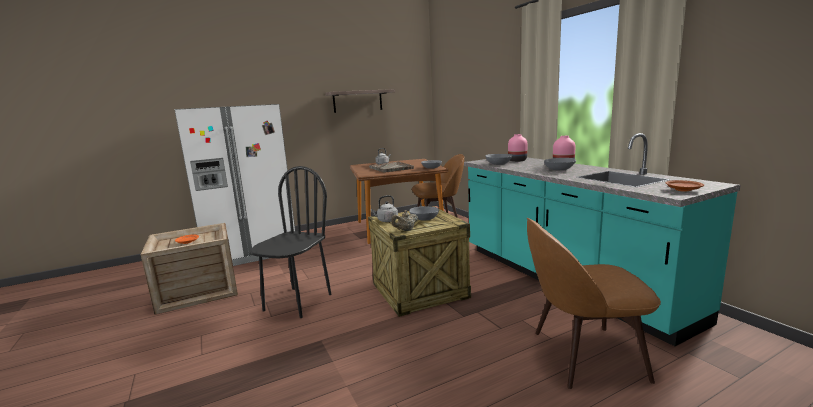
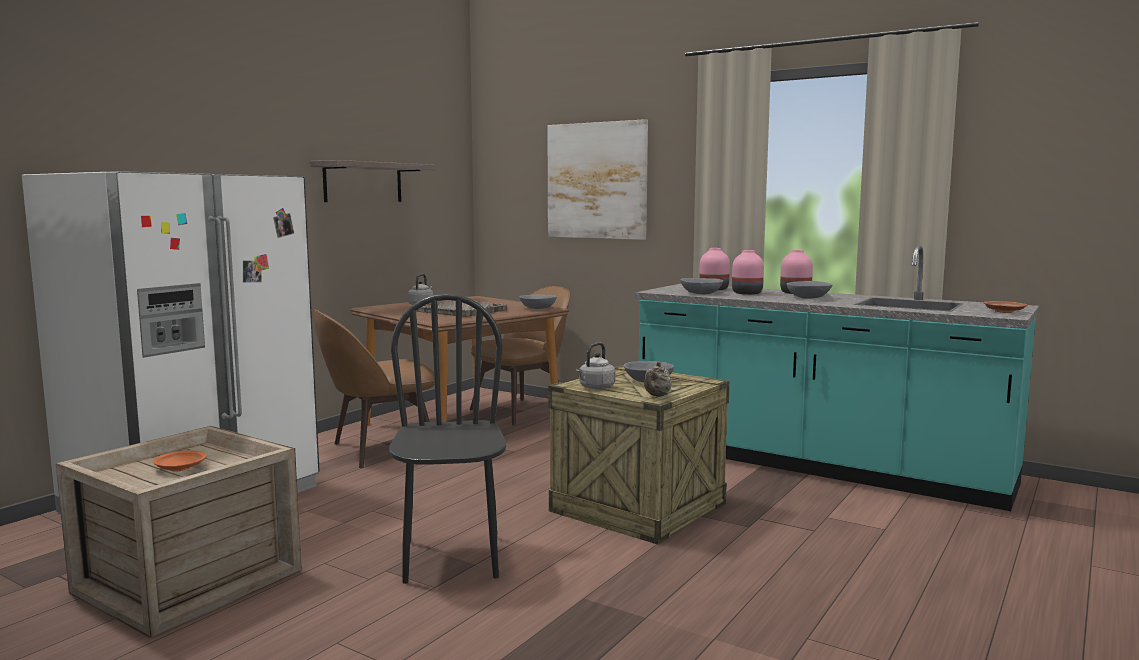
camera: 30 degrees left, 5 degrees down
brown chair [526,218,661,389] -> brown chair moved to [313,310,435,468]
none -> picture [547,119,648,240]
none -> pink vase [732,250,764,295]

